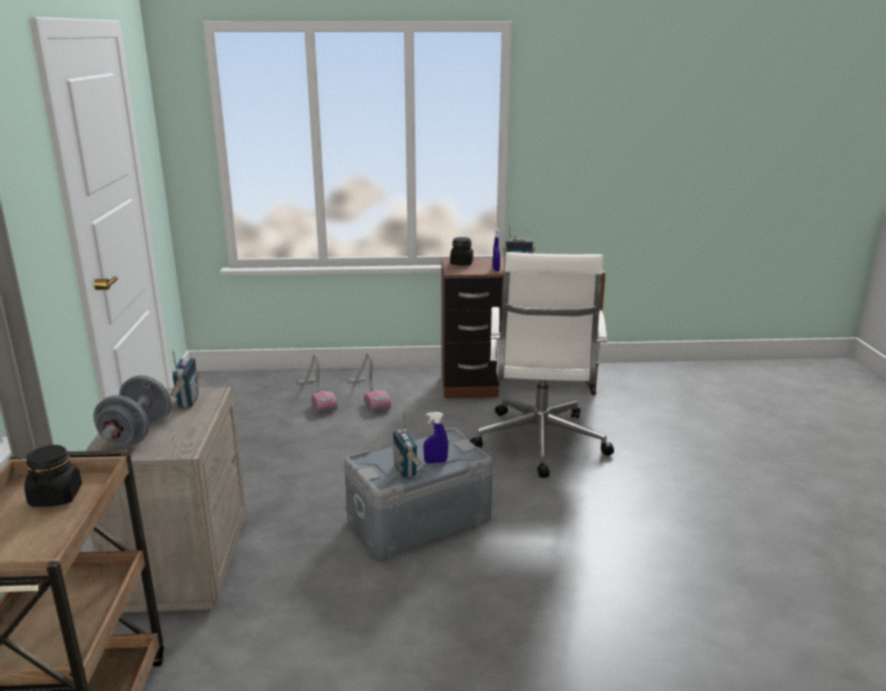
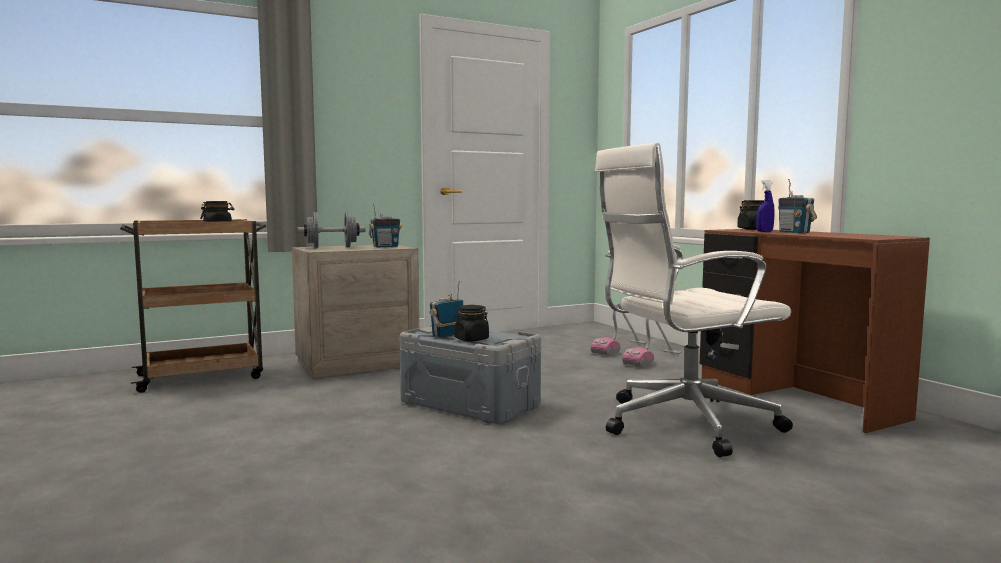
camera: 65 degrees right, 15 degrees down
blue spray bottle [423,412,448,464] -> black jar [454,305,489,341]

